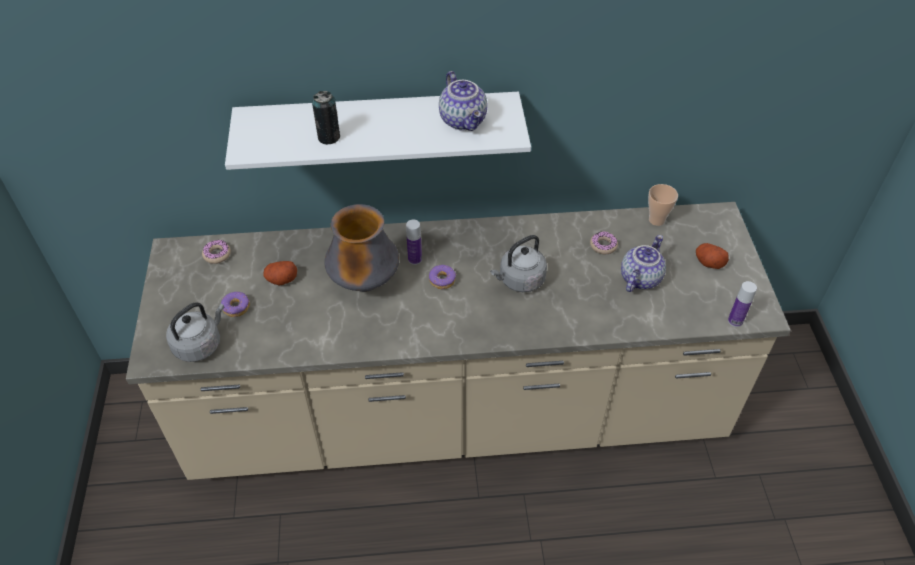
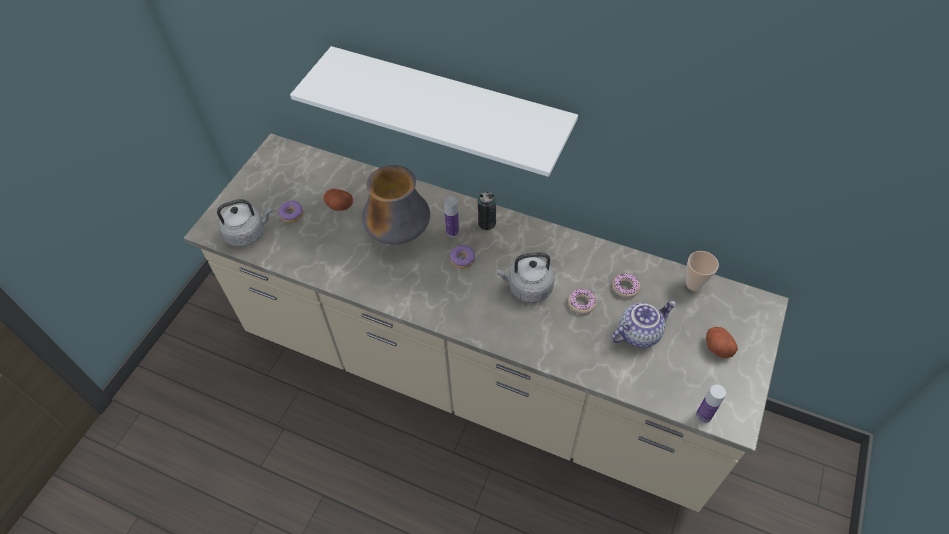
camera: 30 degrees right, 5 degrees up
donut [202,240,231,264] -> donut moved to [568,289,596,314]
can [312,91,340,145] -> can moved to [478,192,496,230]
teapot [439,71,487,131] -> none

